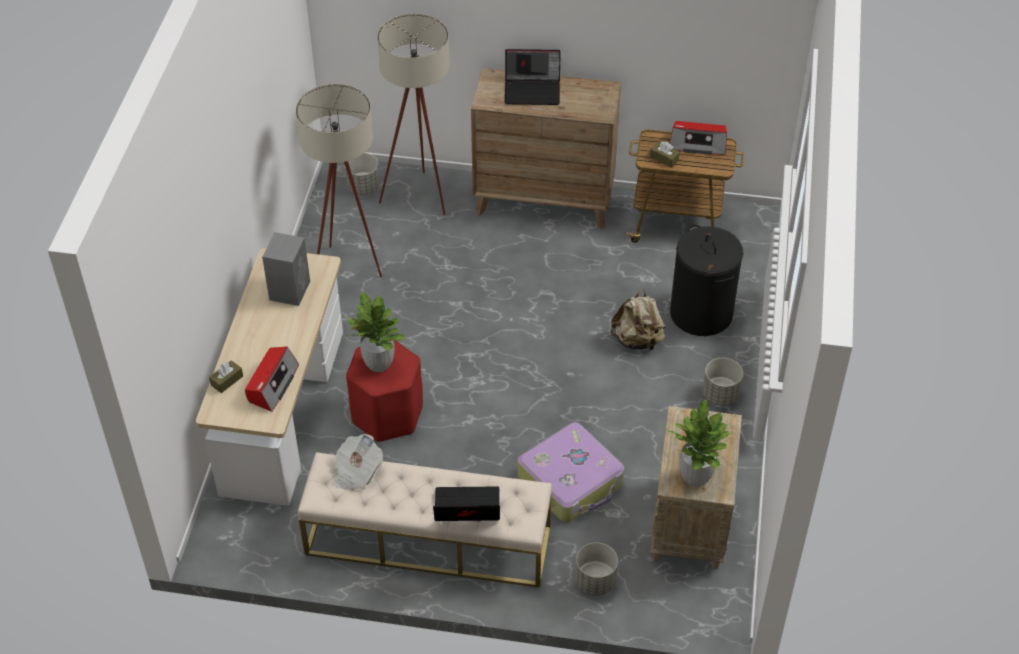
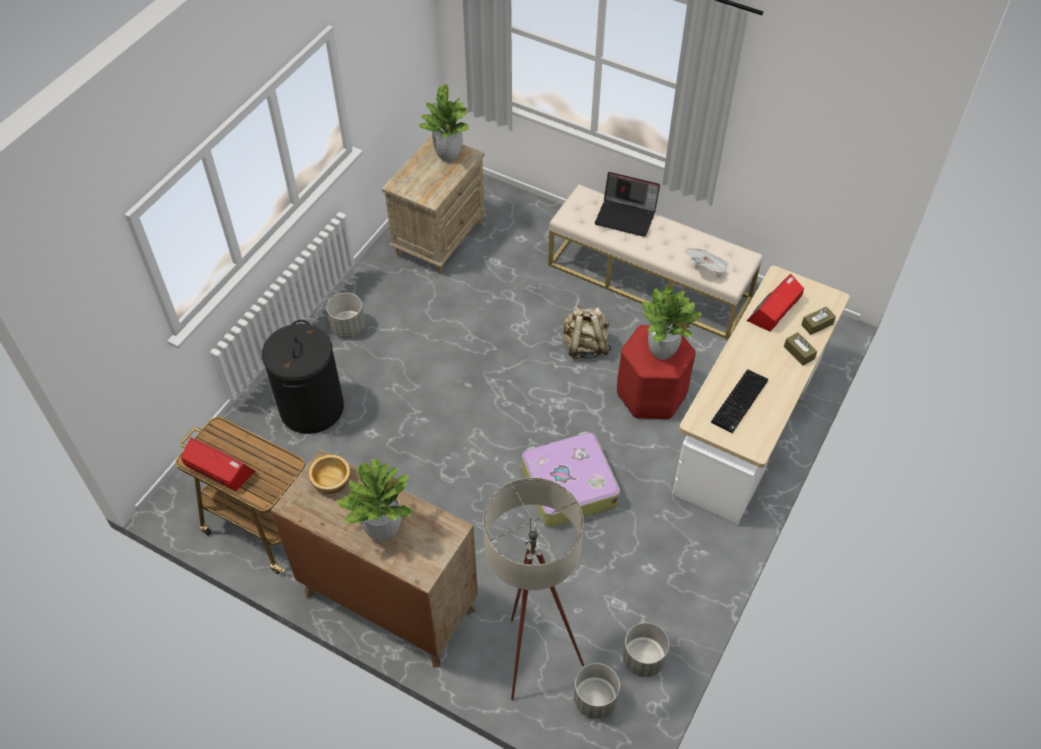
camera: 160 degrees left, 5 degrees up
grey speaker [262,232,310,306] -> keyboard [711,369,768,433]
beige floor lamp [296,84,382,278] -> none
laptop [505,49,561,105] -> potted plant [336,459,411,542]
suitcase [518,422,625,522] -> suitcase moved to [522,431,620,527]
grey planter [575,542,618,596] -> grey planter moved to [623,623,669,677]
beige backpack [610,289,666,351] -> beige backpack moved to [563,306,611,359]
brown tissue box [650,141,680,168] -> brown tissue box moved to [784,332,817,366]
none -> bowl [308,455,350,494]

